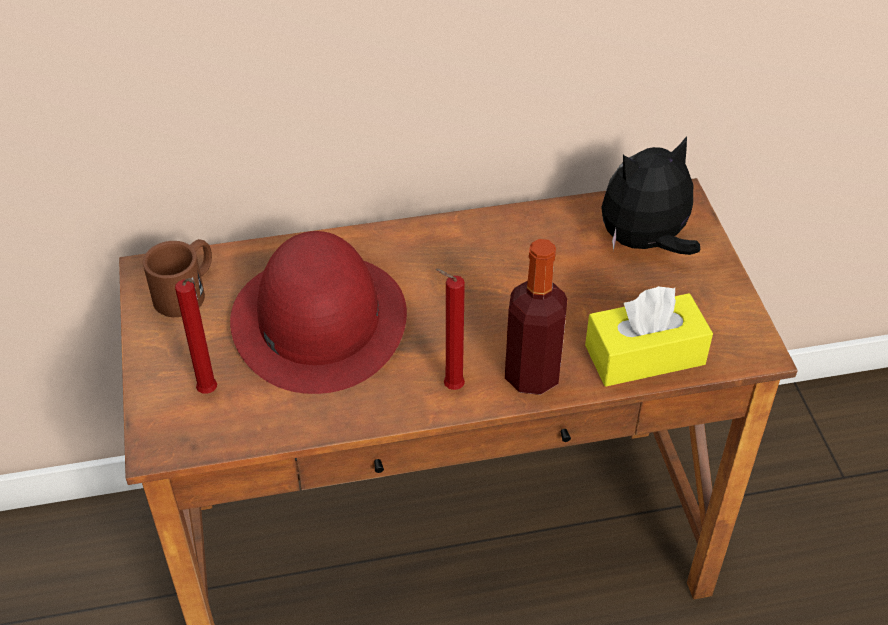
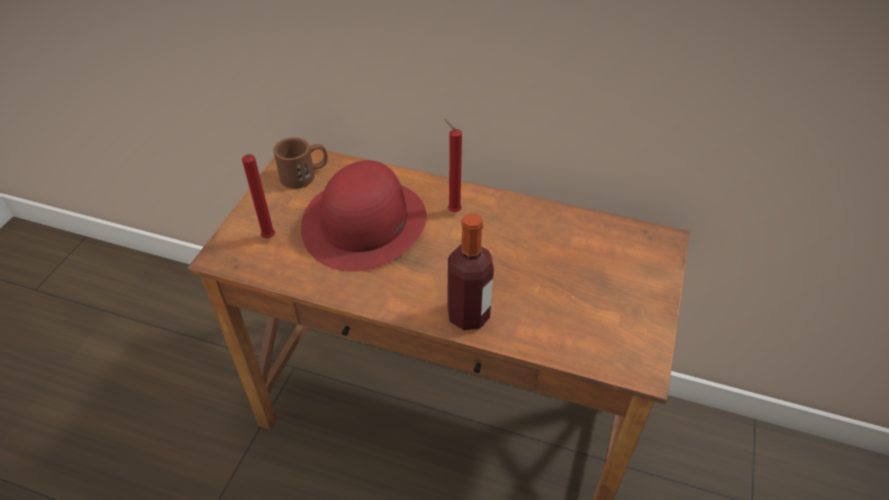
camera: 30 degrees right, 0 degrees up
red candle [435,269,465,390] -> red candle moved to [444,119,462,212]
yellow tissue box [585,286,713,386] -> none
plush toy [601,136,700,255] -> none

